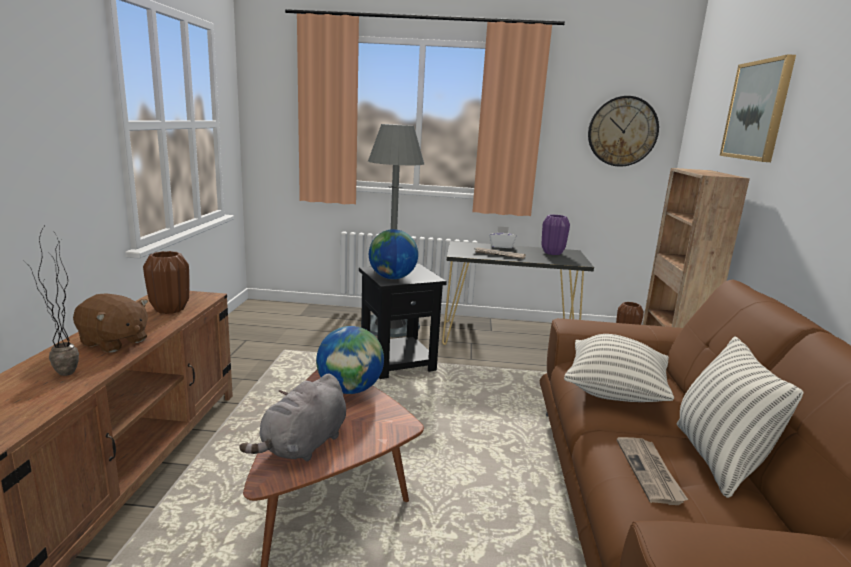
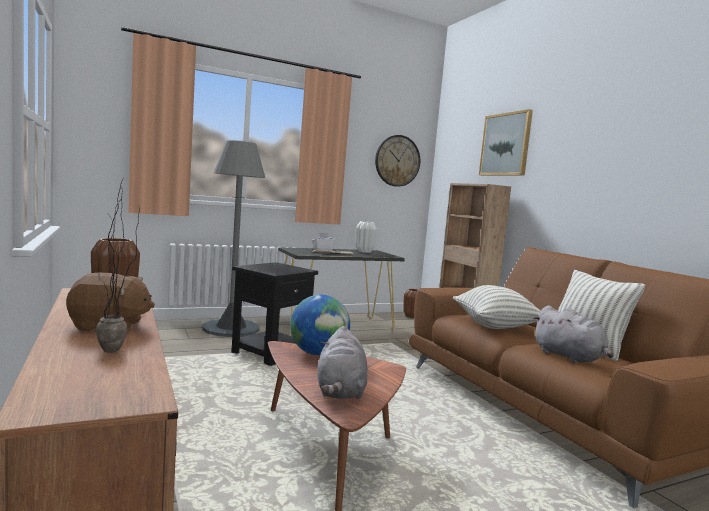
camera: 30 degrees left, 10 degrees down
globe [369,229,418,279] -> none
purple vase [542,214,570,255] -> white vase [356,221,377,253]
newspaper [617,437,688,505] -> grey plush toy [533,306,614,363]

